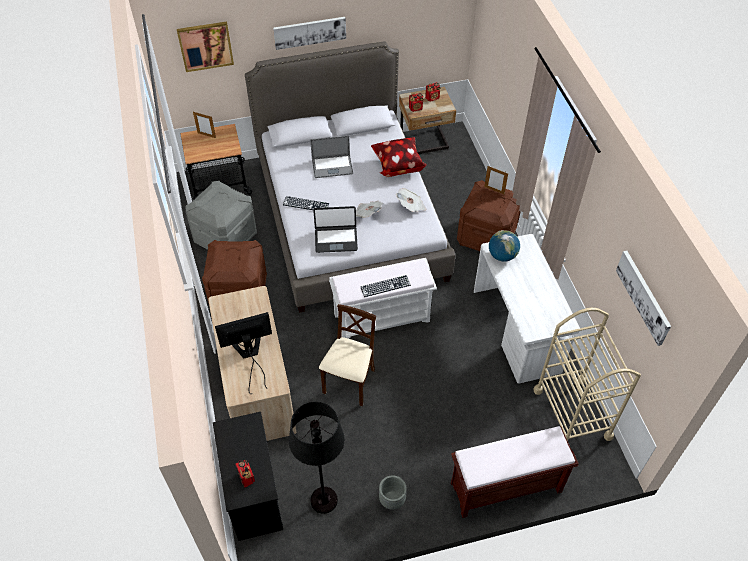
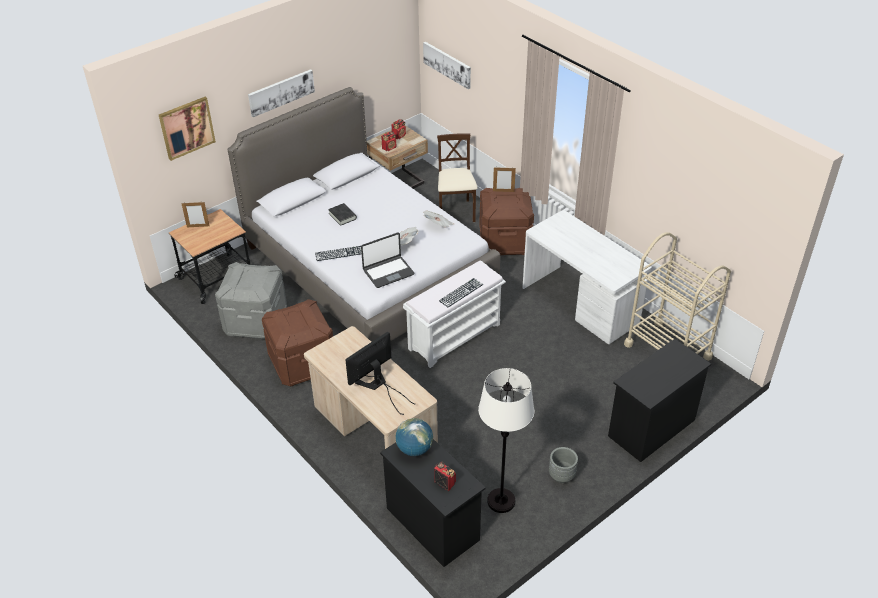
camera: 25 degrees left, 10 degrees down
black floor lamp [289,402,345,514] -> white floor lamp [478,368,534,513]
laptop [310,135,353,178] -> black book [328,203,357,226]
beige chair [319,304,376,406] -> beige chair moved to [437,133,477,222]
pillow [371,137,427,177] -> none
brown bench [451,426,579,518] -> black dresser [608,339,711,462]
globe [489,230,520,262] -> globe moved to [395,418,433,456]
picture [616,251,671,346] -> picture moved to [423,42,471,89]

